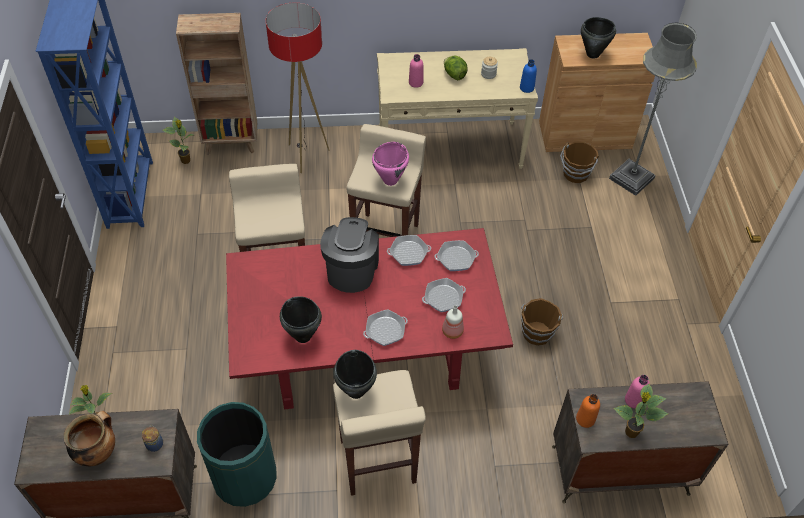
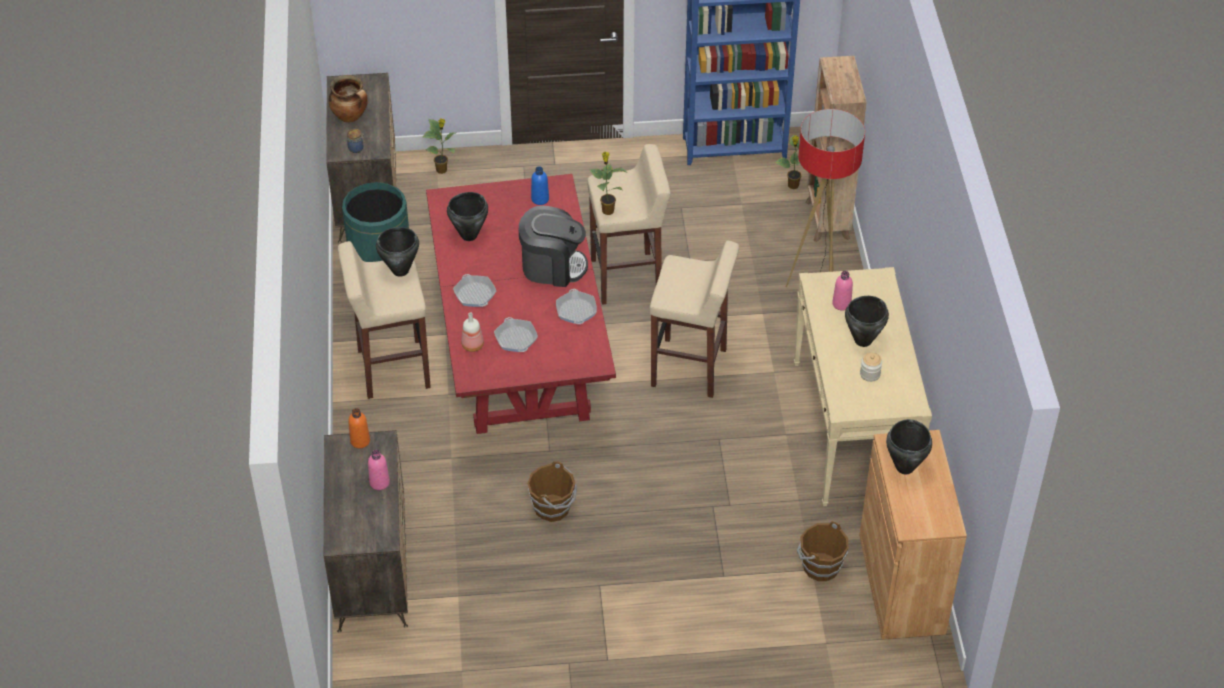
camera: 90 degrees right, 5 degrees down
pink cooking pot [372,142,409,186] -> none
frying pan [434,240,479,271] -> none
lettuce [444,56,468,80] -> black cooking pot [845,296,889,347]
blue bottle [520,59,537,93] -> blue bottle moved to [531,166,549,205]
grey floor lamp [609,22,697,196] -> none
potted plant [613,384,668,438] -> potted plant moved to [590,152,626,215]

